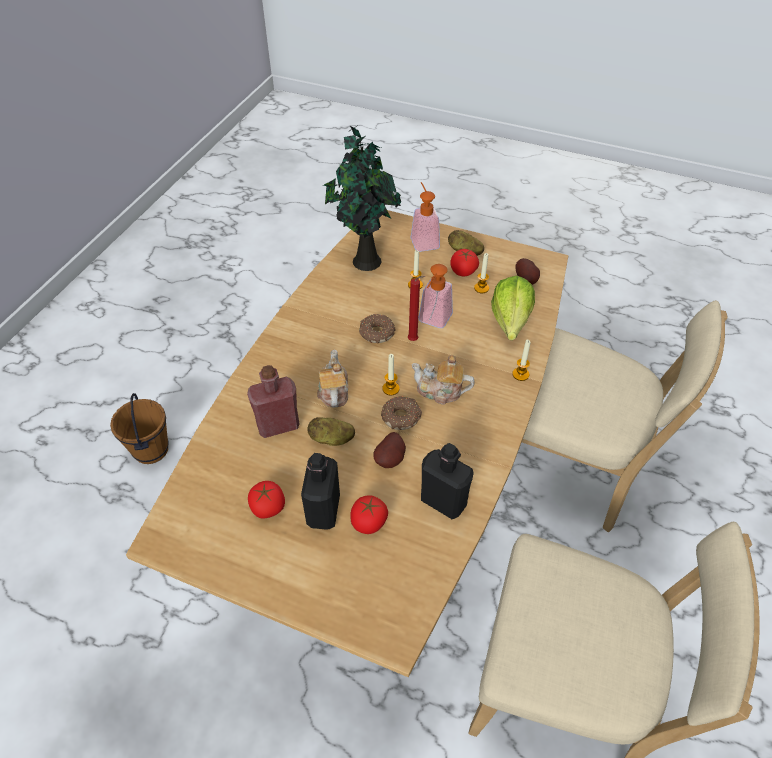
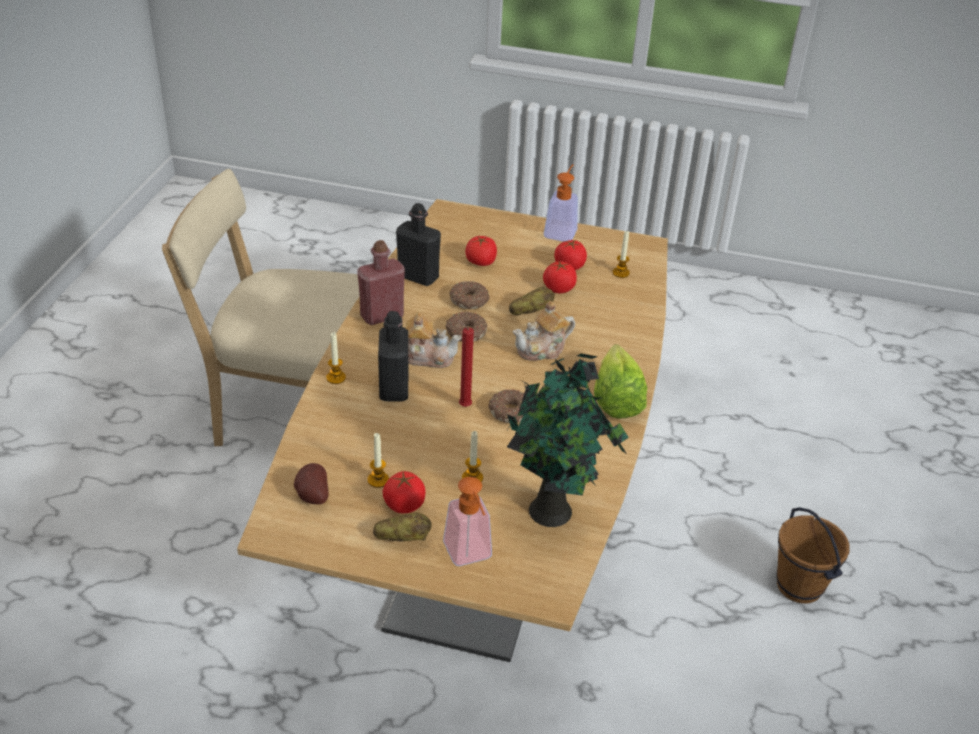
camera: 170 degrees right, 10 degrees down
red bottle [247,365,300,438] -> red bottle moved to [357,240,405,325]
black bottle [301,453,340,530] -> black bottle moved to [378,311,408,401]
teapot [317,349,348,408] -> teapot turned 75 degrees clockwise [513,301,575,361]
potato [373,432,406,468] -> donut [449,281,490,310]
candle [382,354,399,395] -> candle moved to [613,231,630,278]
soap dispenser [419,264,453,328] -> soap dispenser moved to [544,164,578,242]
lettuce [491,276,535,340] -> lettuce moved to [594,344,647,419]
beige chair [522,300,728,532] -> none
none -> tomato [543,261,577,293]

